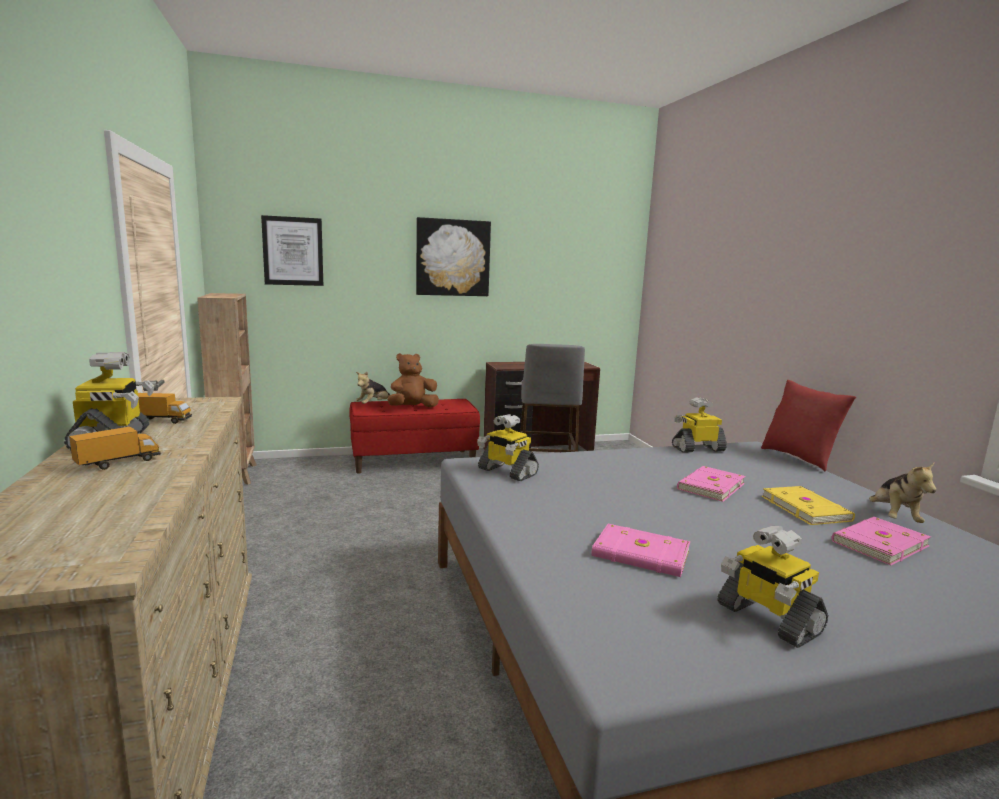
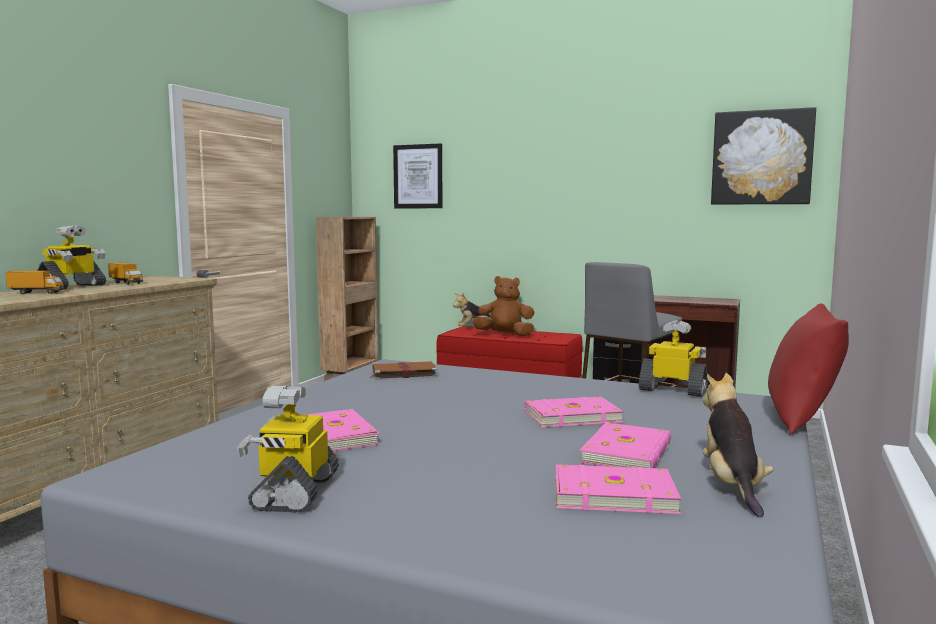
camera: 40 degrees right, 5 degrees down
picture [416,217,491,296] -> picture moved to [711,107,816,204]
toy robot [477,414,539,481] -> brown book [370,361,437,379]
yellow book [761,486,855,525] -> pink book [580,422,671,468]
plush toy [869,462,936,523] -> plush toy turned 135 degrees clockwise [703,373,774,517]

